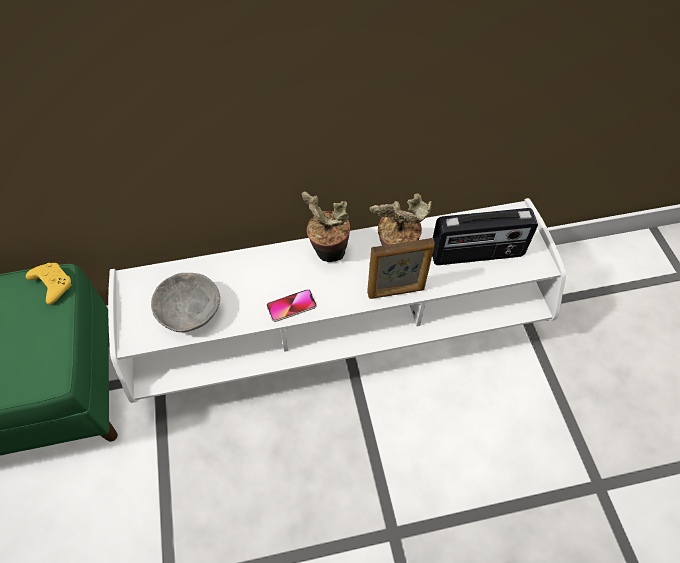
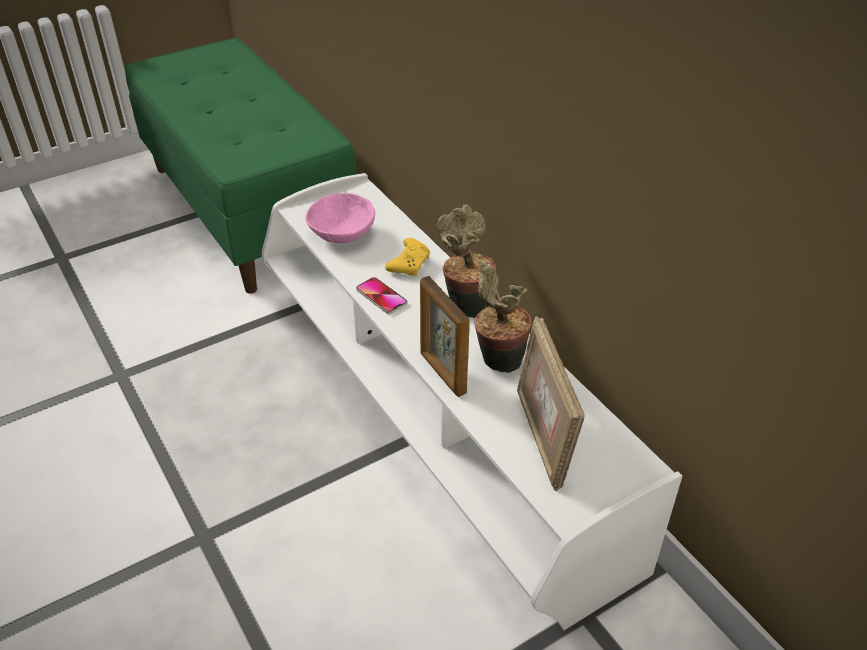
camera: 70 degrees right, 15 degrees down
yellow game controller [26,263,72,305] -> yellow game controller moved to [385,238,430,276]
grey bowl [151,273,220,332] -> pink bowl [305,193,375,243]
radio [432,208,538,265] -> picture frame [517,316,585,491]

